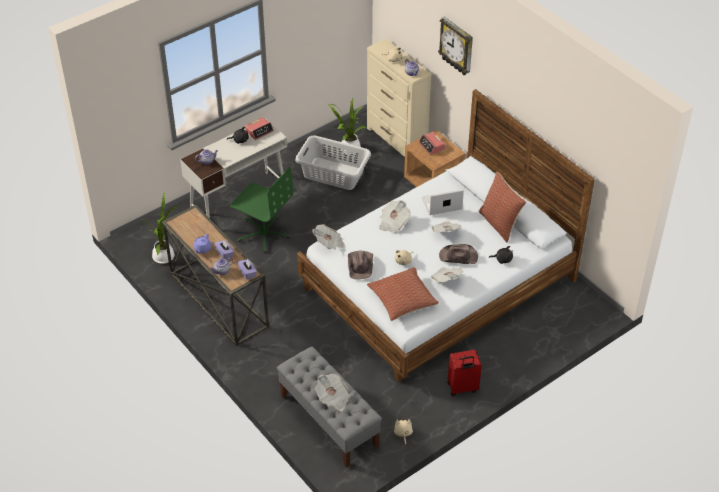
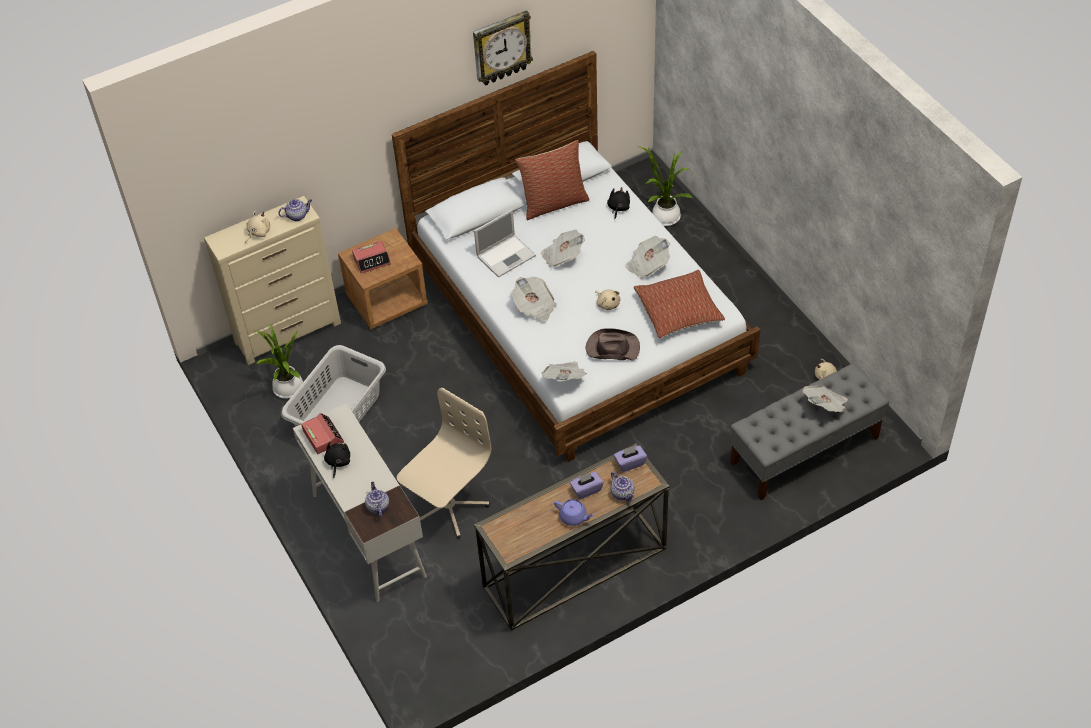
camera: 80 degrees left, 5 degrees up
potted plant [143,192,178,264] -> potted plant moved to [637,146,693,226]
green office chair [230,167,293,253] -> beige office chair [397,388,491,539]
laptop [422,189,464,215] -> laptop turned 120 degrees counterclockwise [474,209,536,278]
wall clock [438,17,473,75] -> wall clock moved to [473,10,533,86]
brown hat [439,244,478,264] -> none
red suitcase [447,350,482,396] -> none

